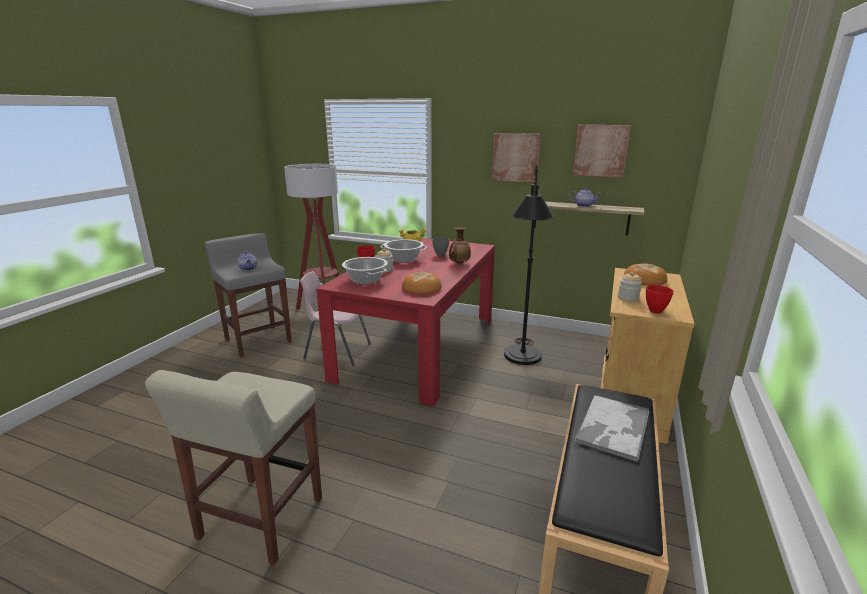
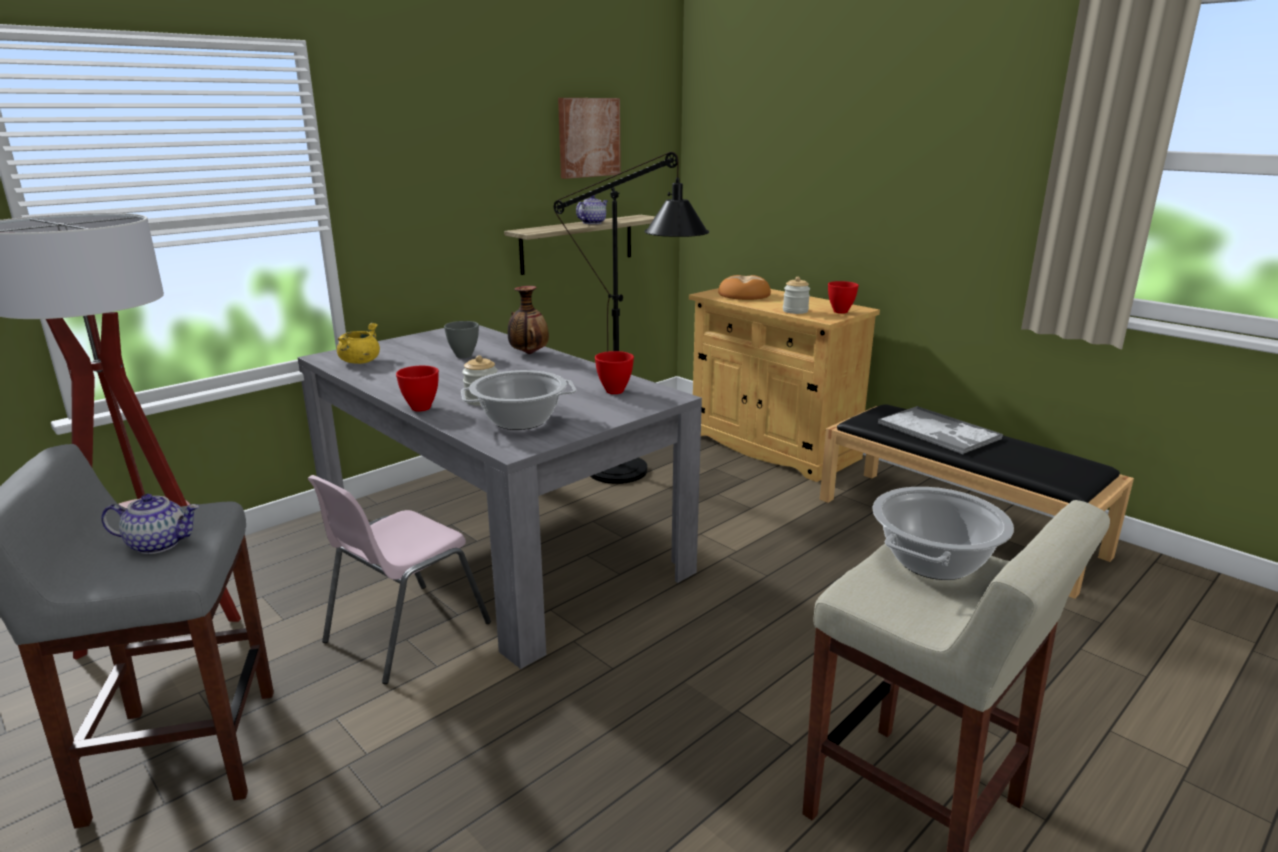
camera: 65 degrees left, 0 degrees up
red dining table [316,238,495,407] -> grey dining table [297,325,702,669]
cooking pot [380,239,428,263] -> cooking pot moved to [872,487,1014,580]
bread [402,272,442,294] -> red bowl [595,351,634,394]
picture [491,133,541,183] -> none

